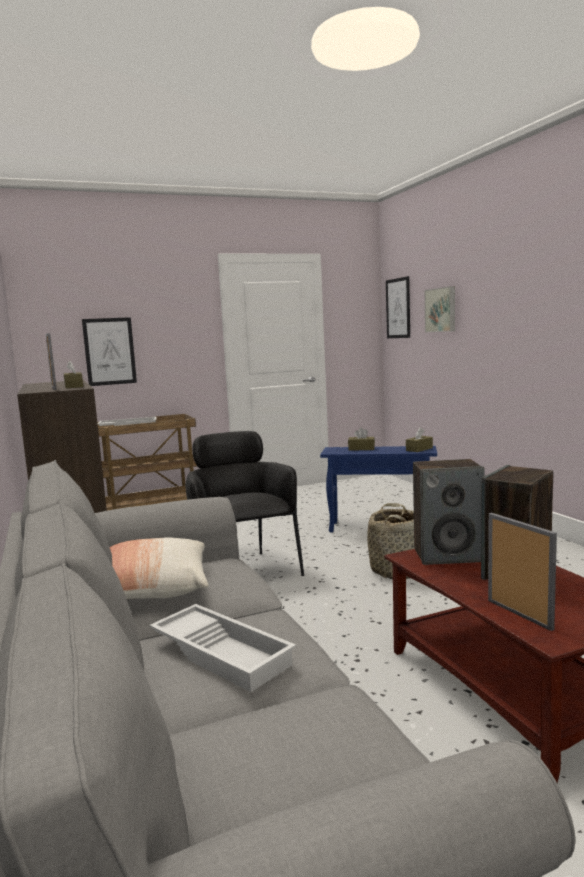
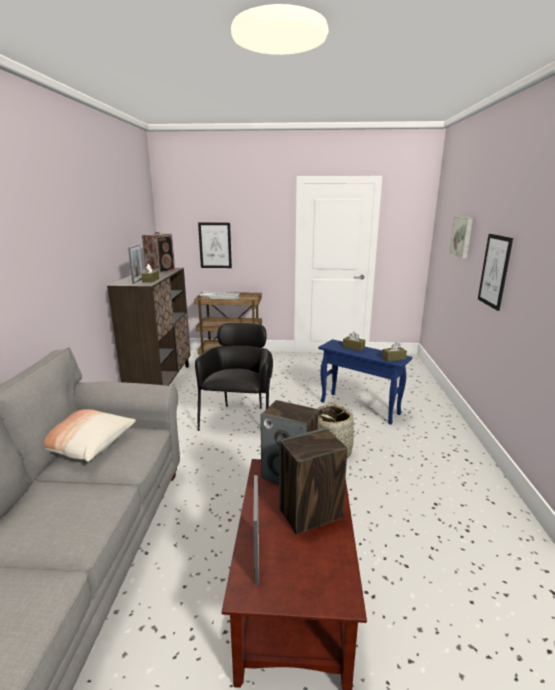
camera: 25 degrees right, 10 degrees up
white tray [149,604,296,692] -> none
picture [386,276,410,338] -> picture moved to [478,234,513,311]
none -> speaker [142,232,175,274]

